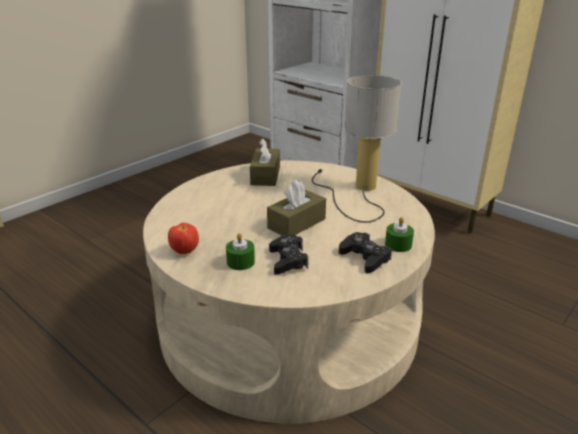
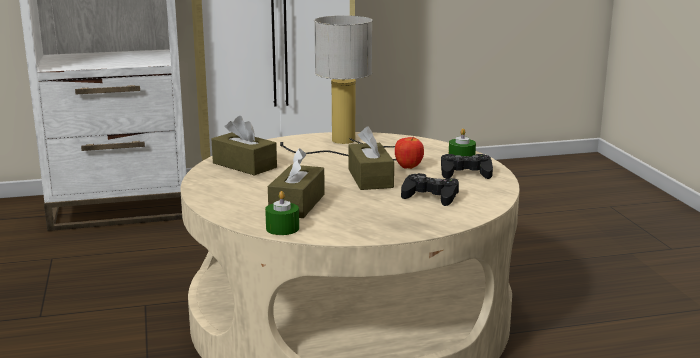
camera: 55 degrees left, 10 degrees down
apple [168,223,199,254] -> apple moved to [395,136,424,169]
green candle [226,233,255,270] -> green candle moved to [265,191,299,235]
none -> brown tissue box [268,148,325,218]

